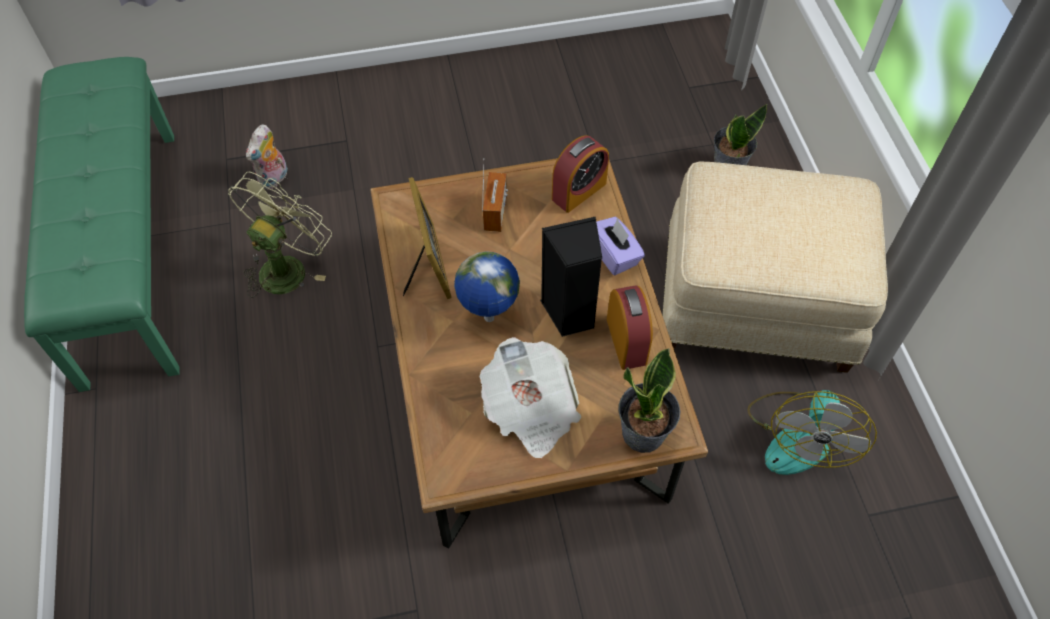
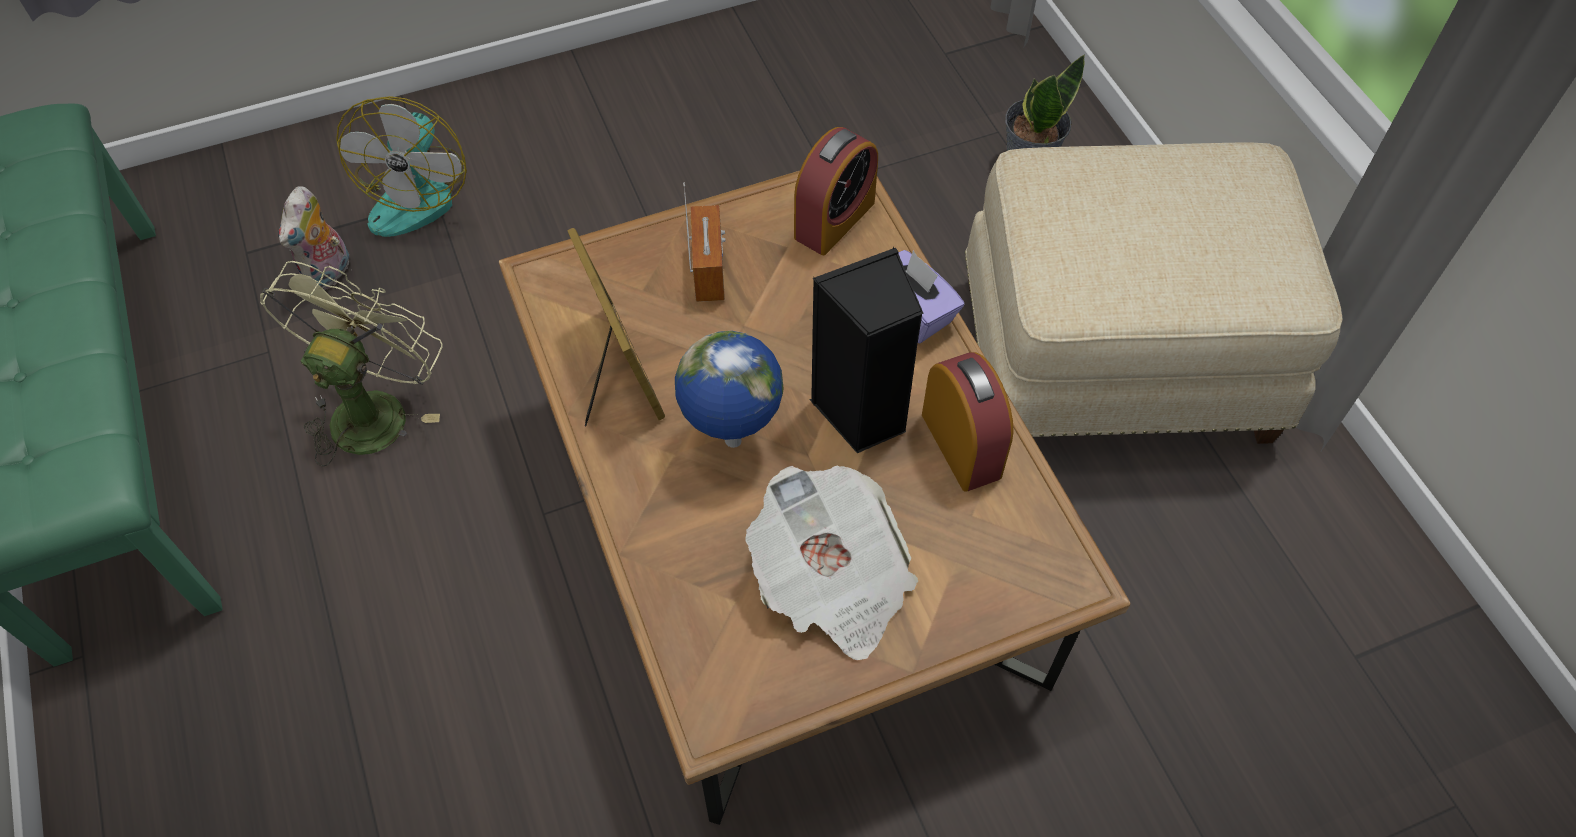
camera: 10 degrees left, 0 degrees up
potted plant [618,348,680,453] -> none
fan [747,390,877,475] -> fan moved to [336,96,467,237]

